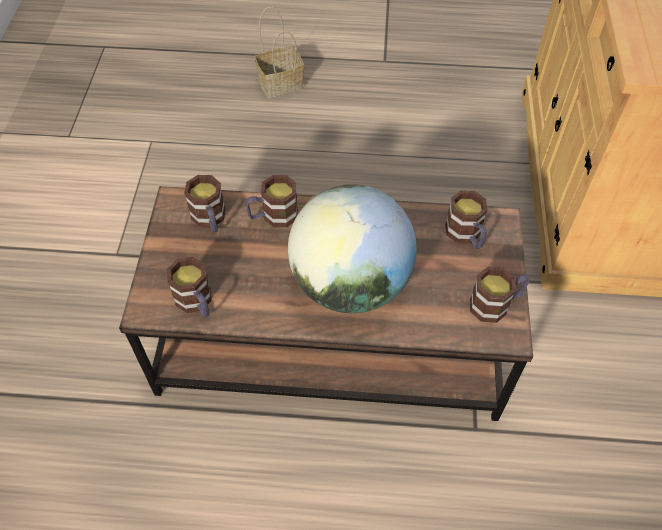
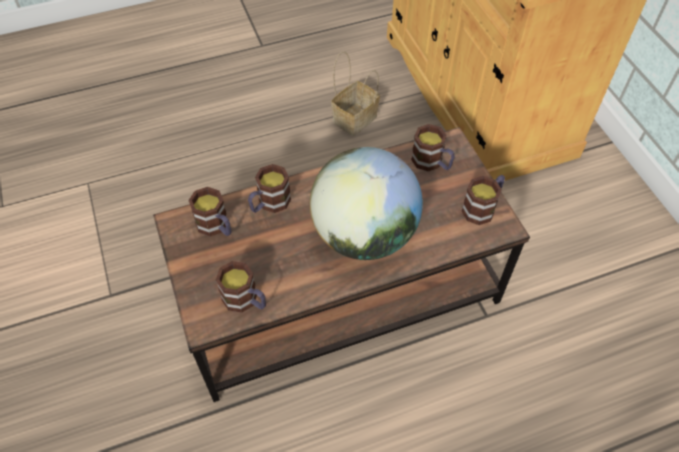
camera: 25 degrees left, 0 degrees up
basket [255,7,304,98] -> basket moved to [331,51,380,136]

